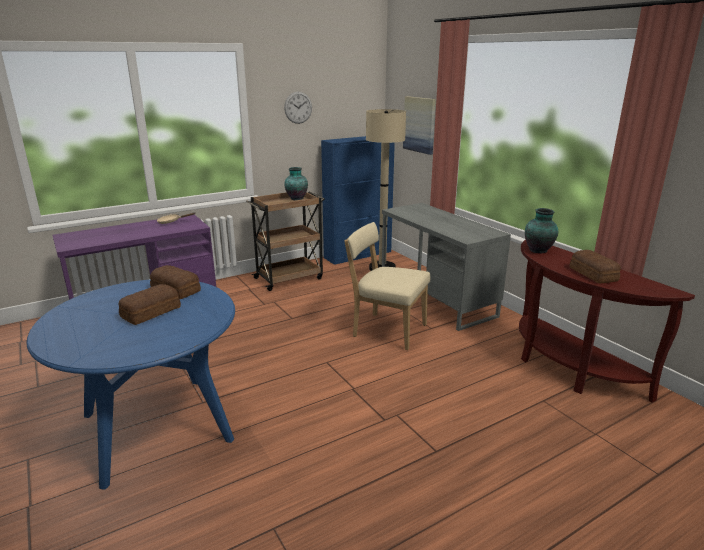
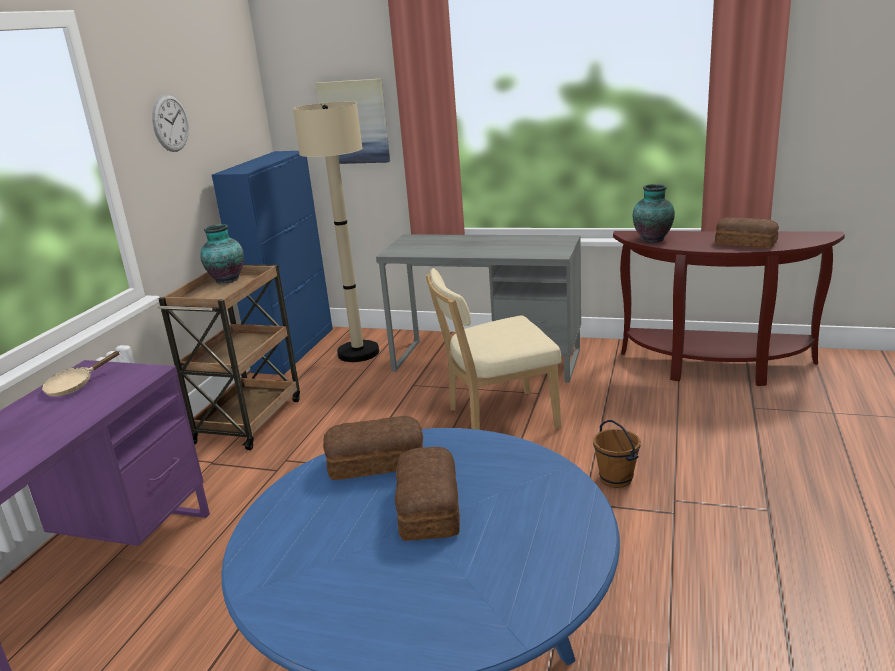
camera: 40 degrees left, 0 degrees up
none -> brown bucket [593,420,641,488]

